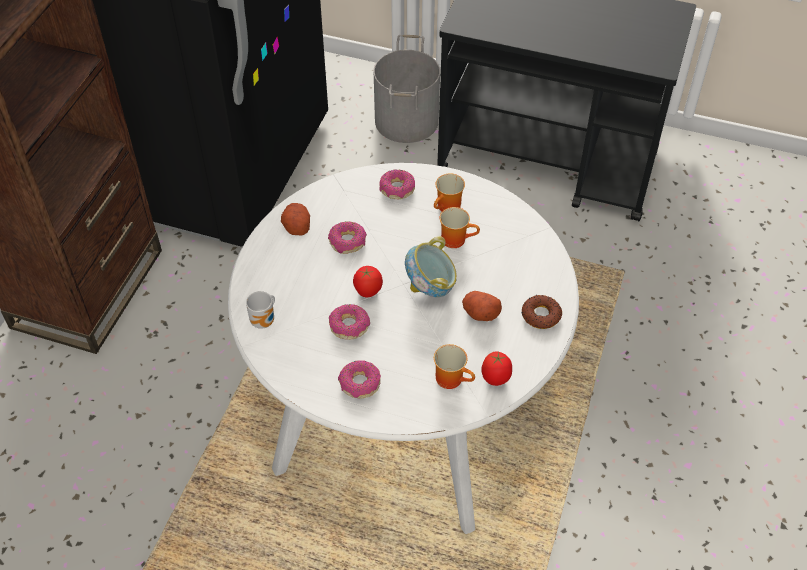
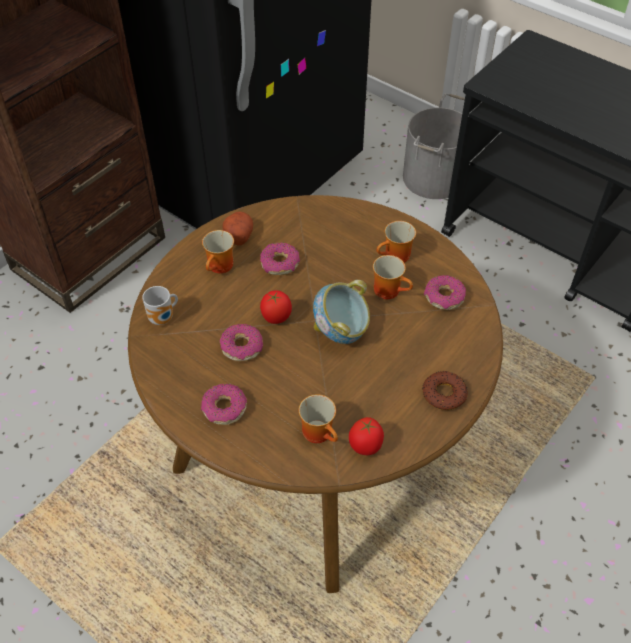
camera: 20 degrees right, 0 degrees up
white dining table [228,163,579,534] -> brown dining table [128,195,503,593]
donut [379,170,415,199] -> donut moved to [424,275,466,310]
potato [462,291,502,321] -> none
none -> mug [202,230,234,273]

